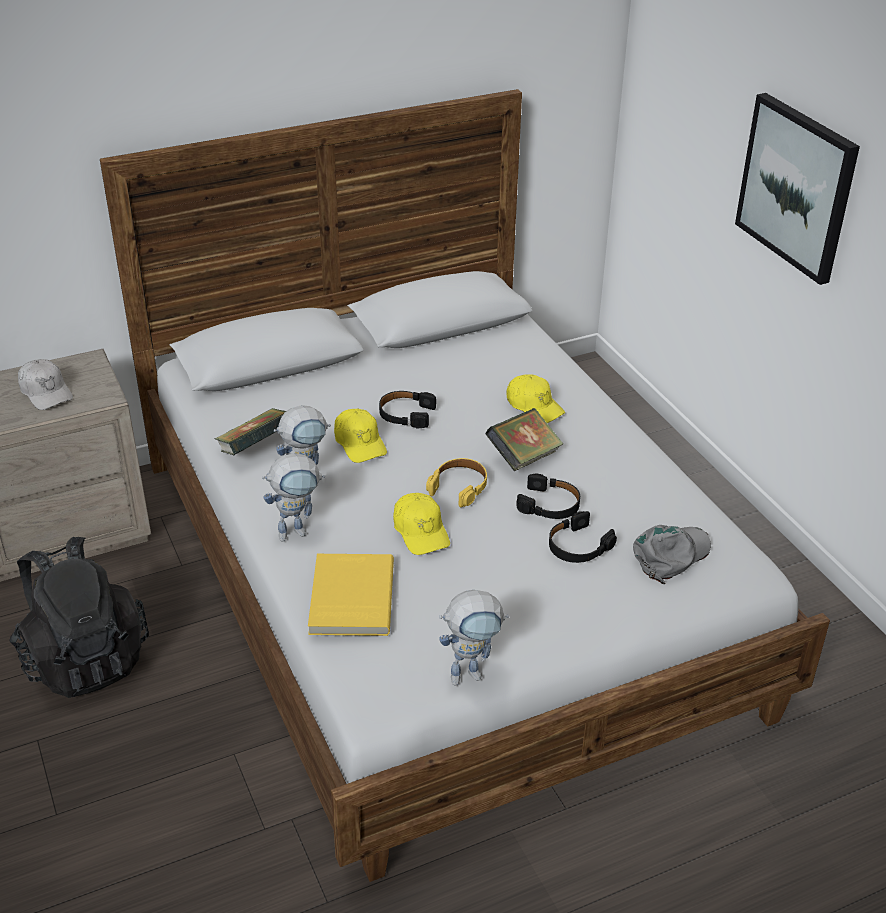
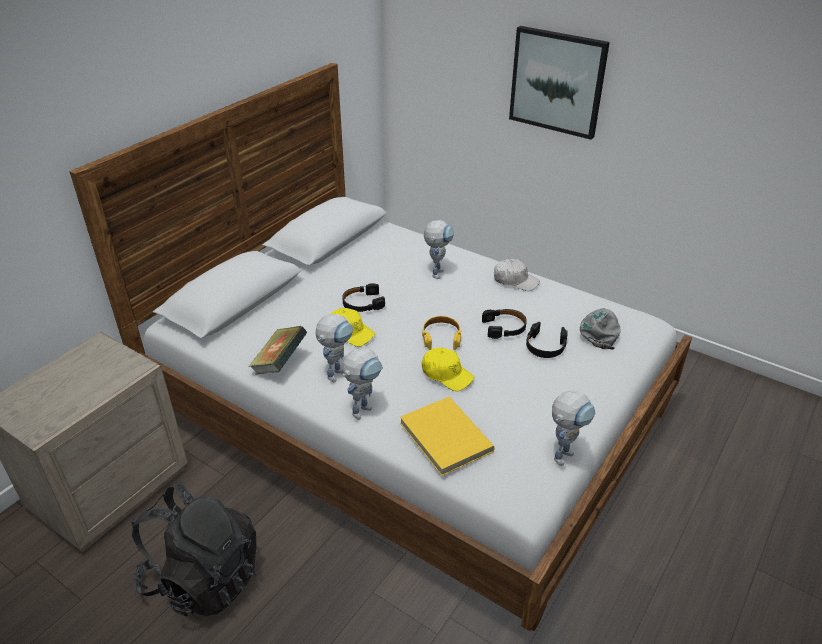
camera: 30 degrees left, 0 degrees up
white cap [18,359,73,410] -> white cap moved to [494,259,540,291]
book [485,408,563,471] -> none
yellow cap [506,374,565,423] -> toy robot [424,220,454,279]

